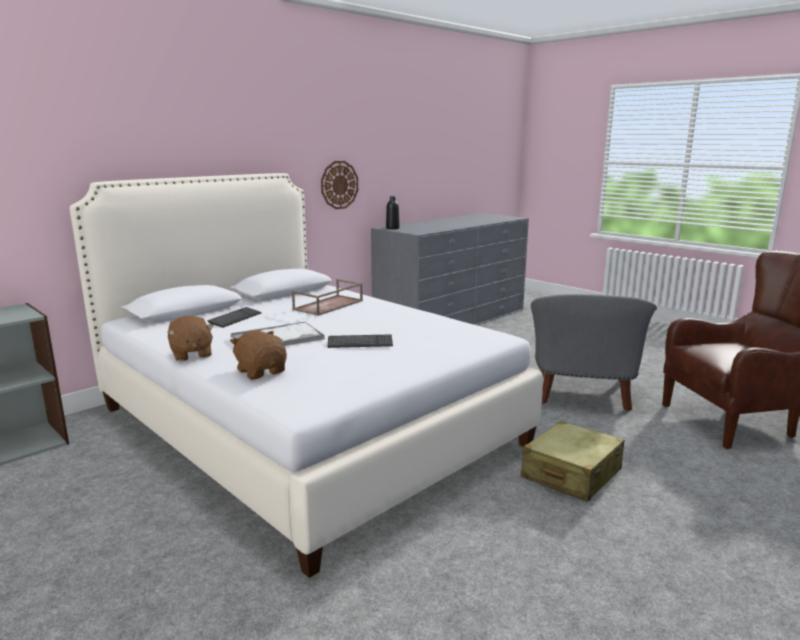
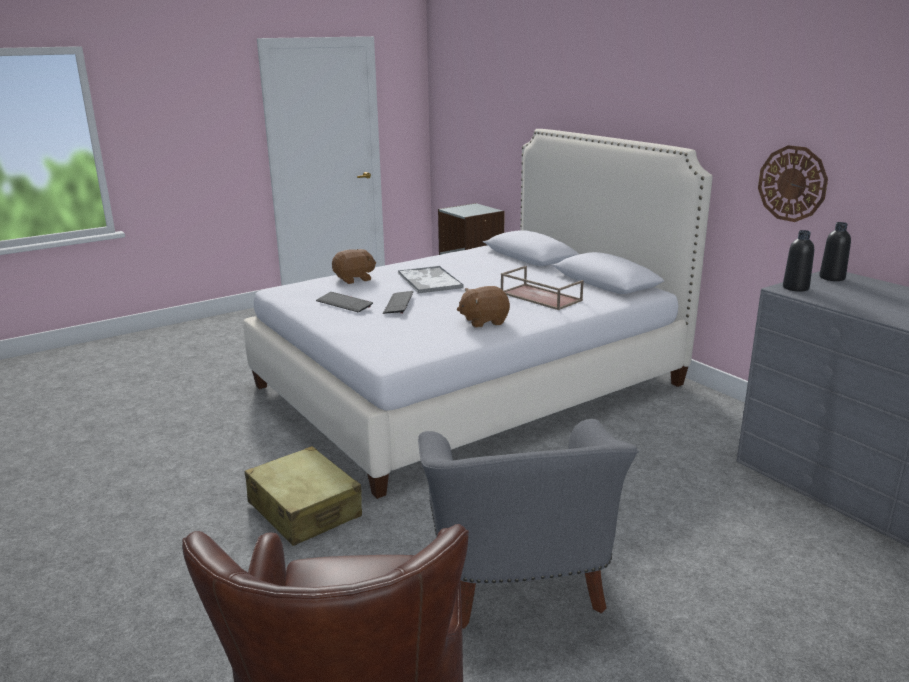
camera: 100 degrees right, 5 degrees up
brown plush toy [167,315,214,361] -> brown plush toy moved to [457,286,510,328]
keyboard [207,307,261,328] -> keyboard moved to [316,292,373,313]
grey armchair [531,294,657,411] -> grey armchair turned 120 degrees counterclockwise [418,419,639,629]
none -> black bottle [783,230,814,292]

